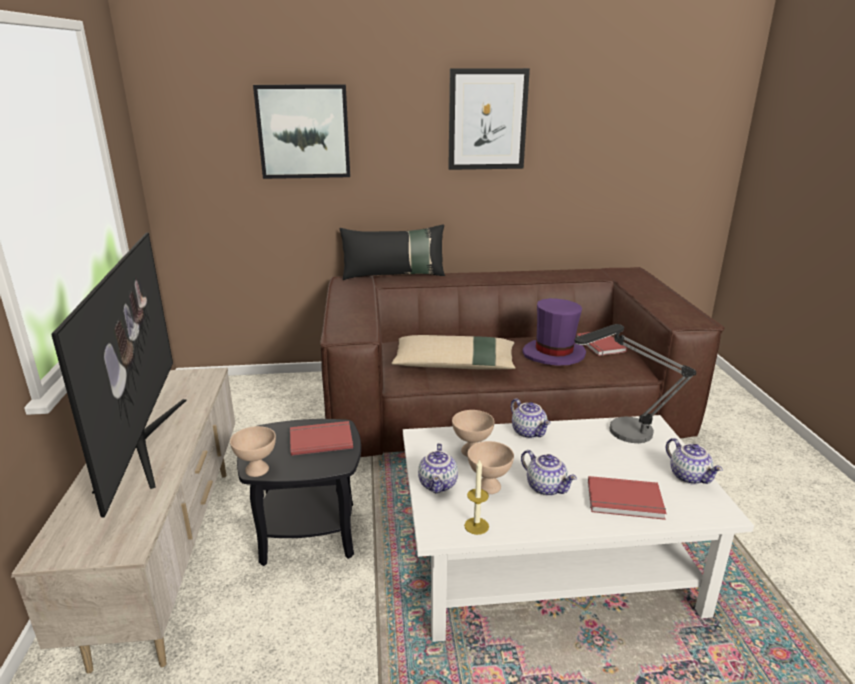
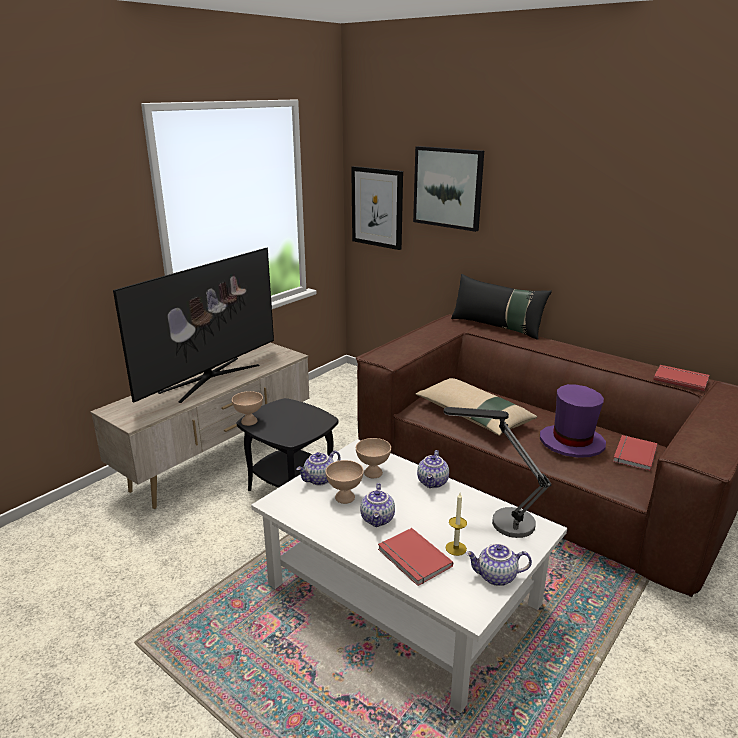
camera: 45 degrees right, 0 degrees up
red book [290,421,353,456] -> red book moved to [653,365,709,391]
picture [448,68,530,170] -> picture moved to [351,166,403,250]
candle [464,459,489,535] -> candle moved to [446,493,467,556]
teapot [666,438,723,484] -> teapot turned 75 degrees clockwise [465,543,532,586]

